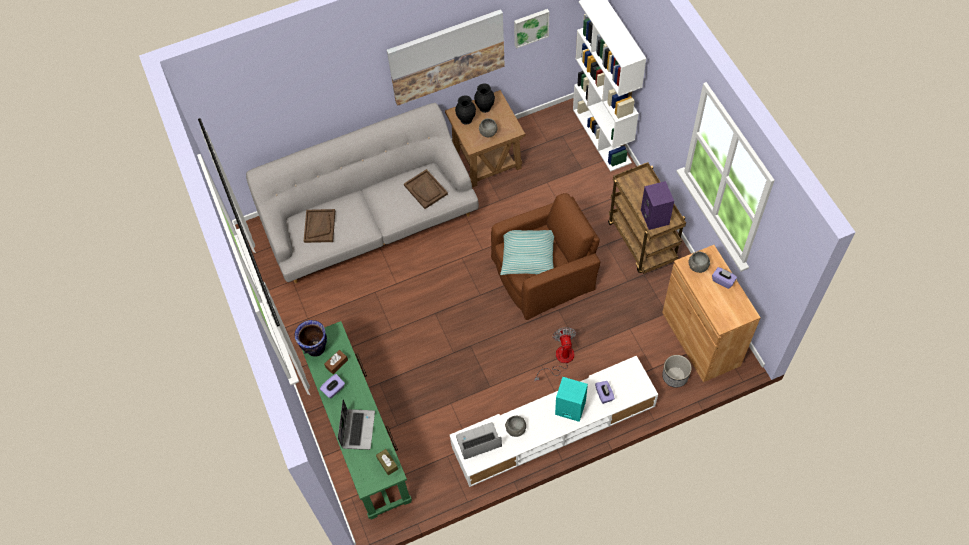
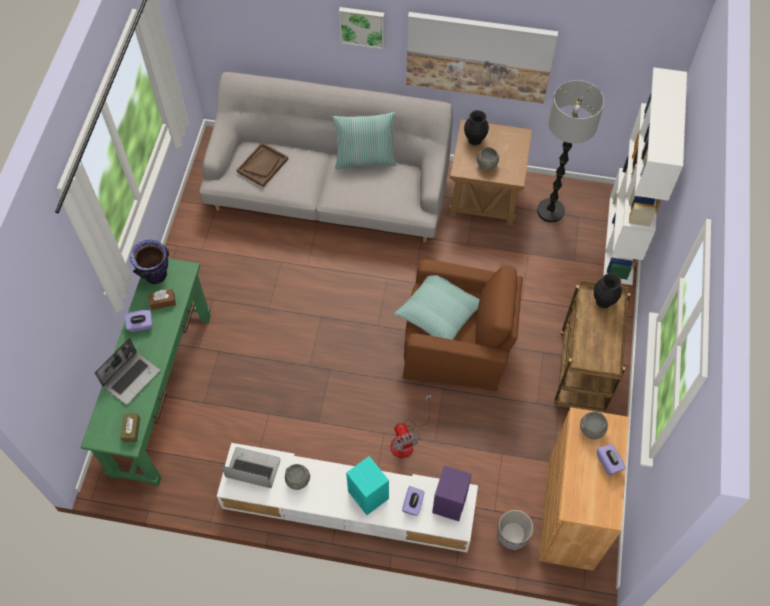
camera: 30 degrees right, 0 degrees up
brown tray [404,169,448,209] -> none
black vase [474,83,495,113] -> black vase moved to [594,273,622,308]
picture [514,9,549,49] -> picture moved to [339,7,385,49]
fan [534,327,576,381] -> fan turned 135 degrees clockwise [390,394,432,458]
purple speaker [641,181,674,230] -> purple speaker moved to [432,465,472,521]
none -> pillow [333,112,396,169]
none -> floor lamp [537,80,604,223]

